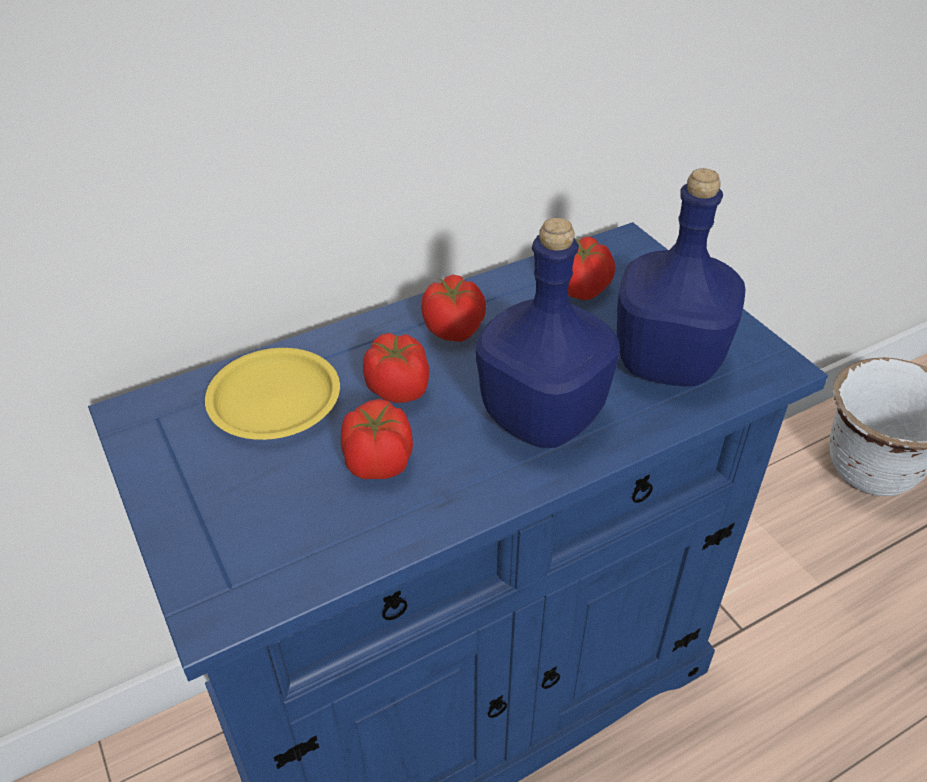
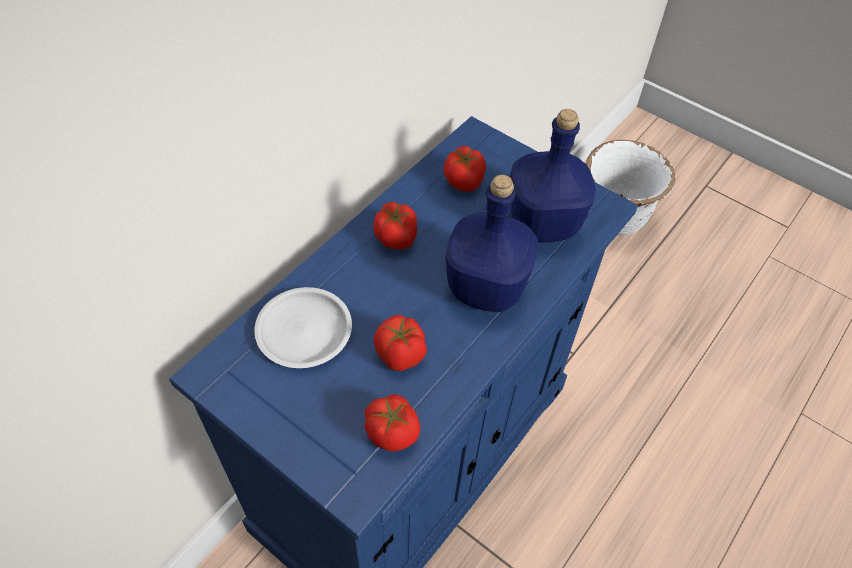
camera: 25 degrees left, 10 degrees up
yellow plate [205,348,340,440] -> white plate [254,287,352,368]
tomato [363,333,429,403] -> tomato moved to [365,394,420,452]

